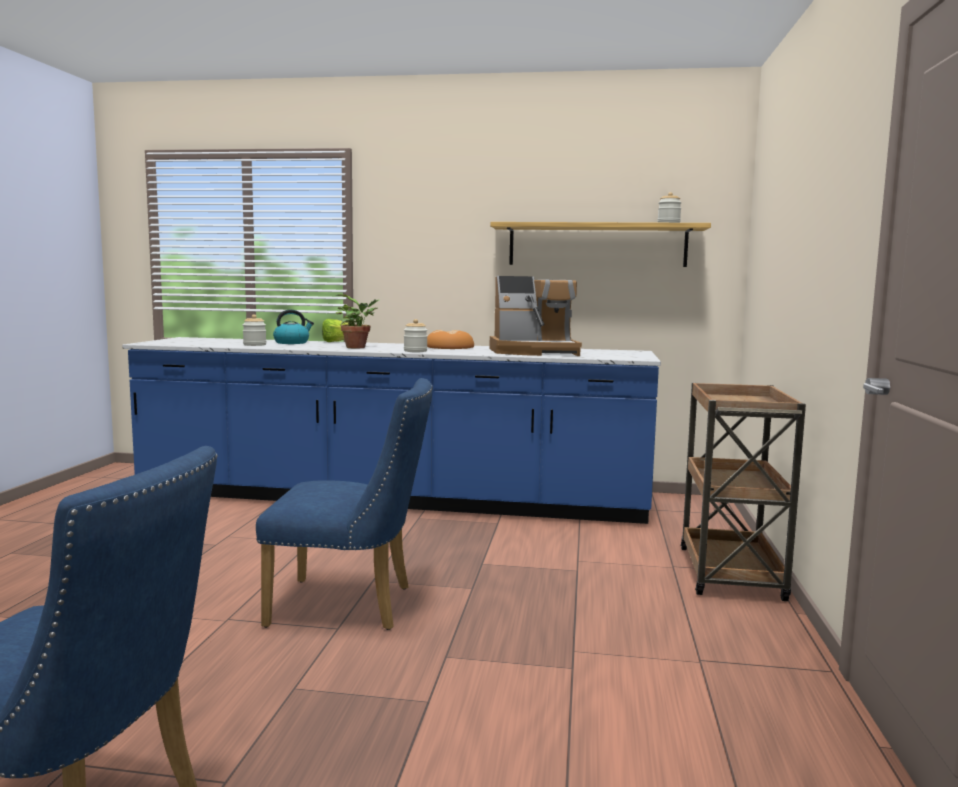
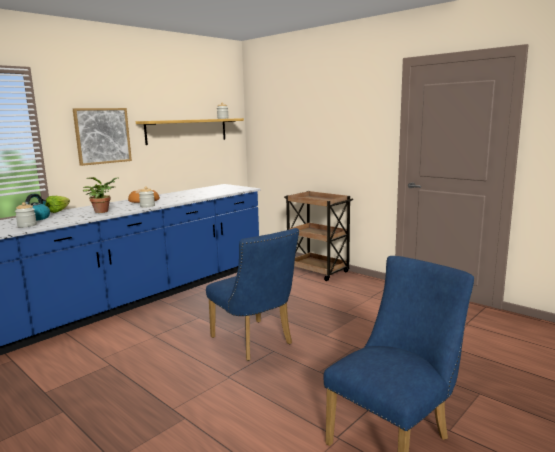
camera: 55 degrees left, 5 degrees up
blue chair [256,378,433,630] -> blue chair turned 105 degrees clockwise [206,228,299,361]
coffee machine [489,276,582,356] -> none
none -> picture [73,108,132,166]

